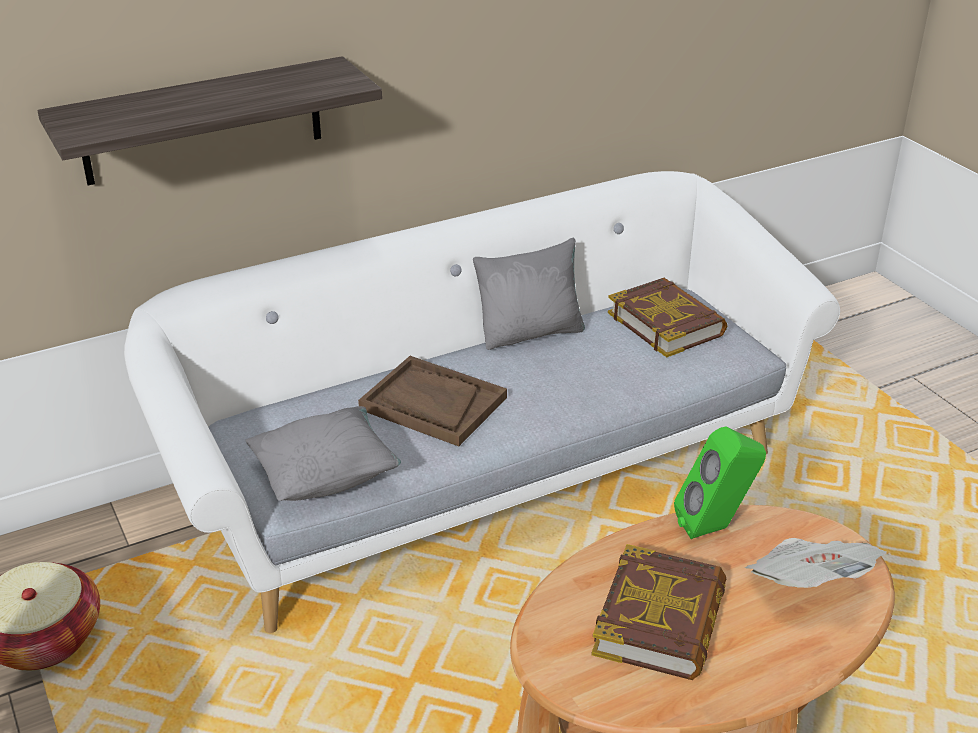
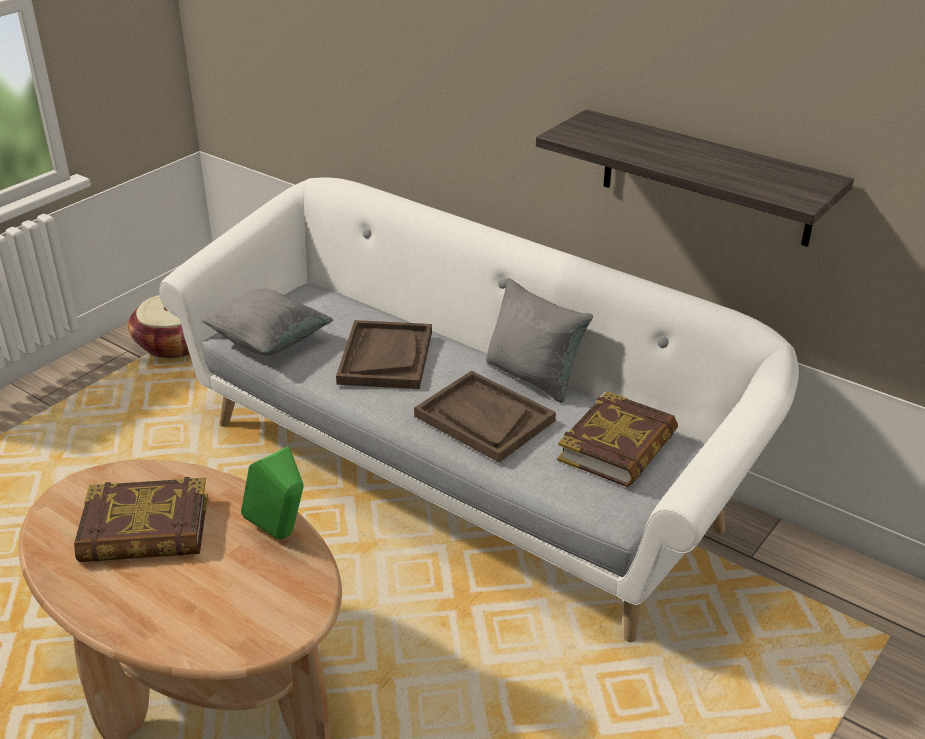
camera: 65 degrees right, 0 degrees up
shelf [38,56,382,185] -> shelf moved to [536,109,854,247]
newspaper [745,538,887,588] -> none
none -> brown tray [414,371,556,462]

